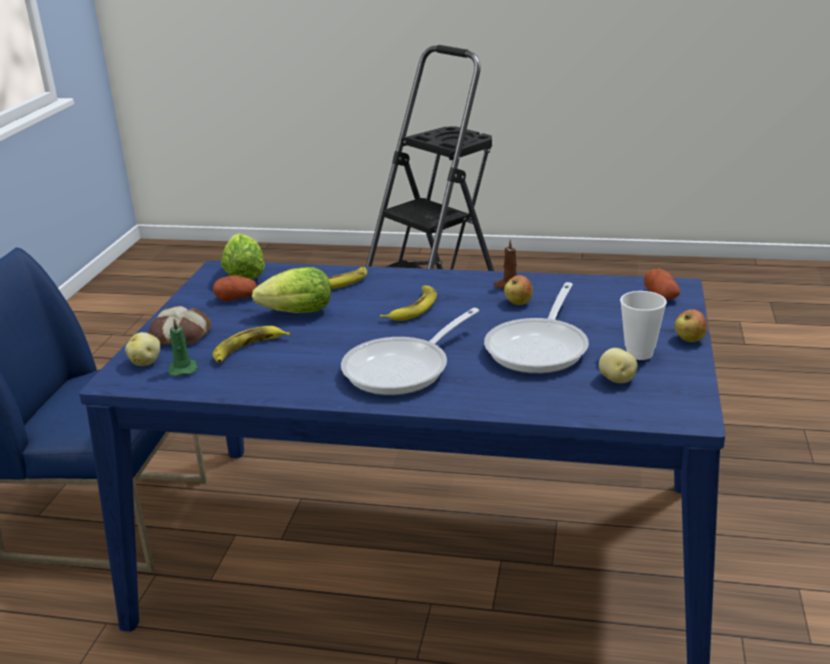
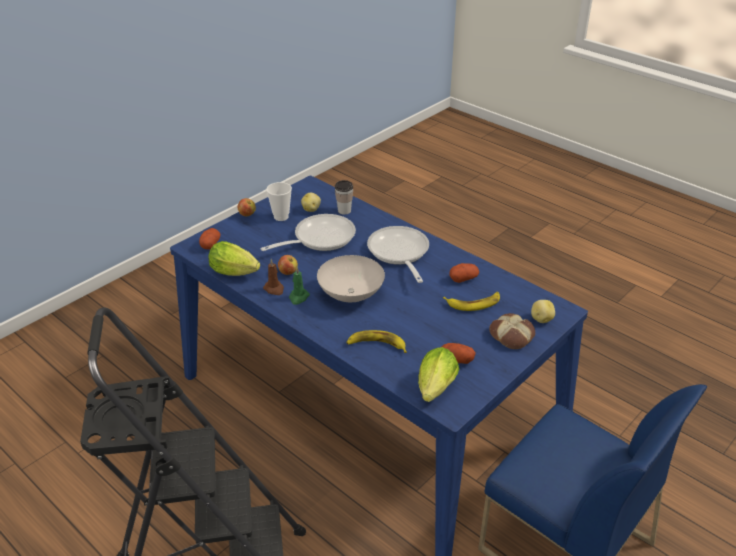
camera: 150 degrees left, 10 degrees up
green candle [168,318,198,377] -> green candle moved to [289,267,310,305]
lettuce [252,267,331,313] -> lettuce moved to [208,241,260,276]
frying pan [341,308,479,395] -> frying pan turned 90 degrees counterclockwise [367,226,429,283]
banana [380,285,437,321] -> white bowl [317,255,385,302]
none -> cup [335,180,353,215]
none -> potato [449,263,479,283]

